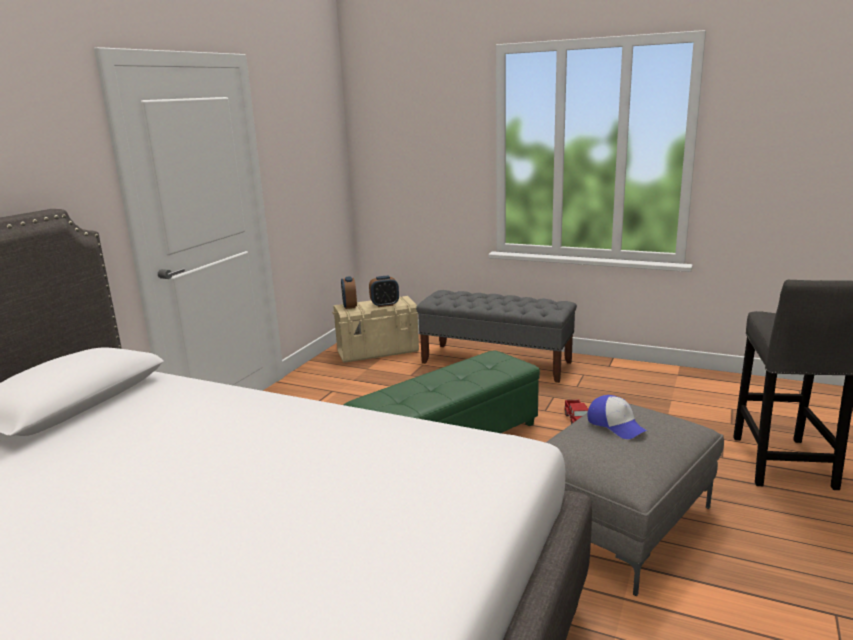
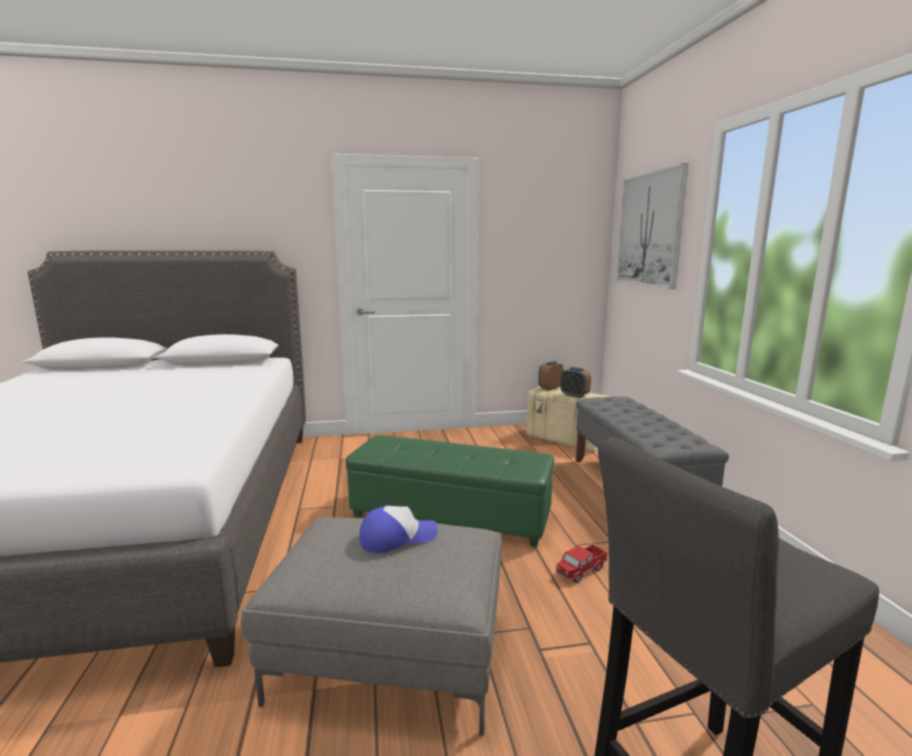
camera: 55 degrees right, 5 degrees down
cap [587,395,647,439] -> cap turned 135 degrees counterclockwise [359,506,438,553]
none -> picture [616,163,688,289]

